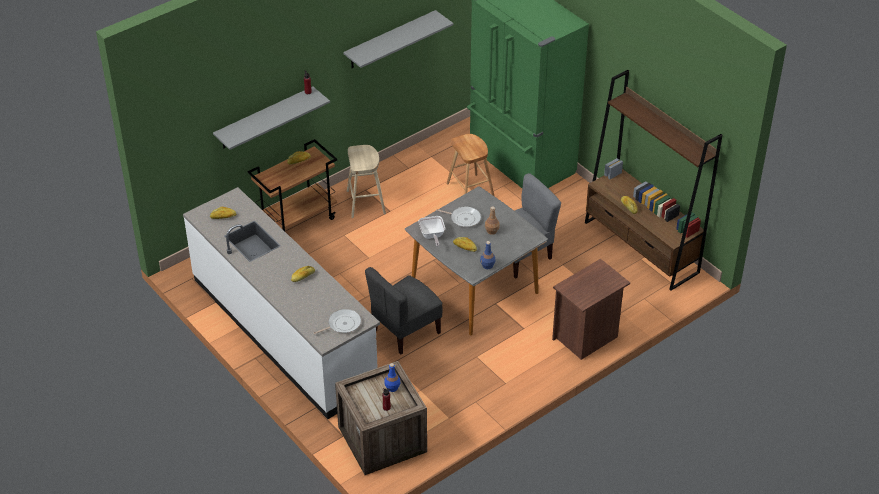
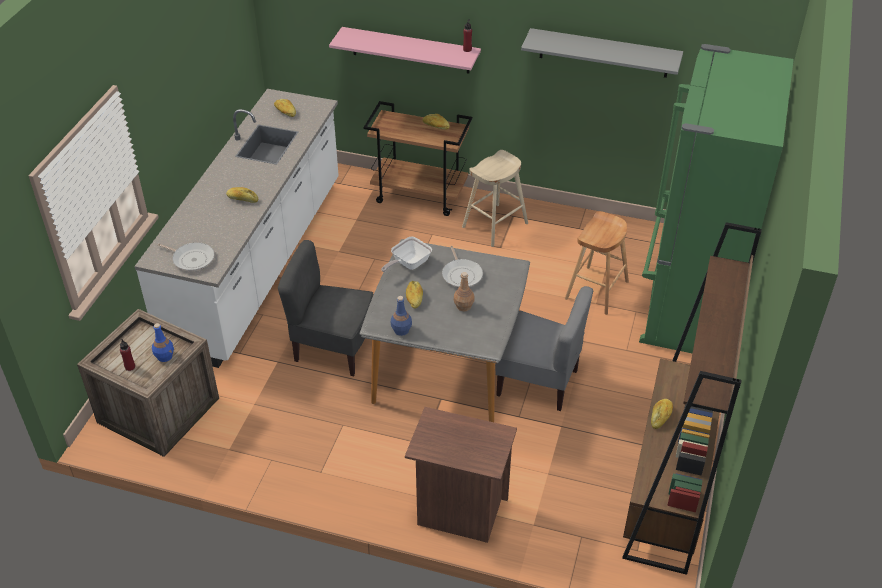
camera: 55 degrees right, 0 degrees up
grey shelf [213,86,330,150] -> pink shelf [329,27,481,73]

